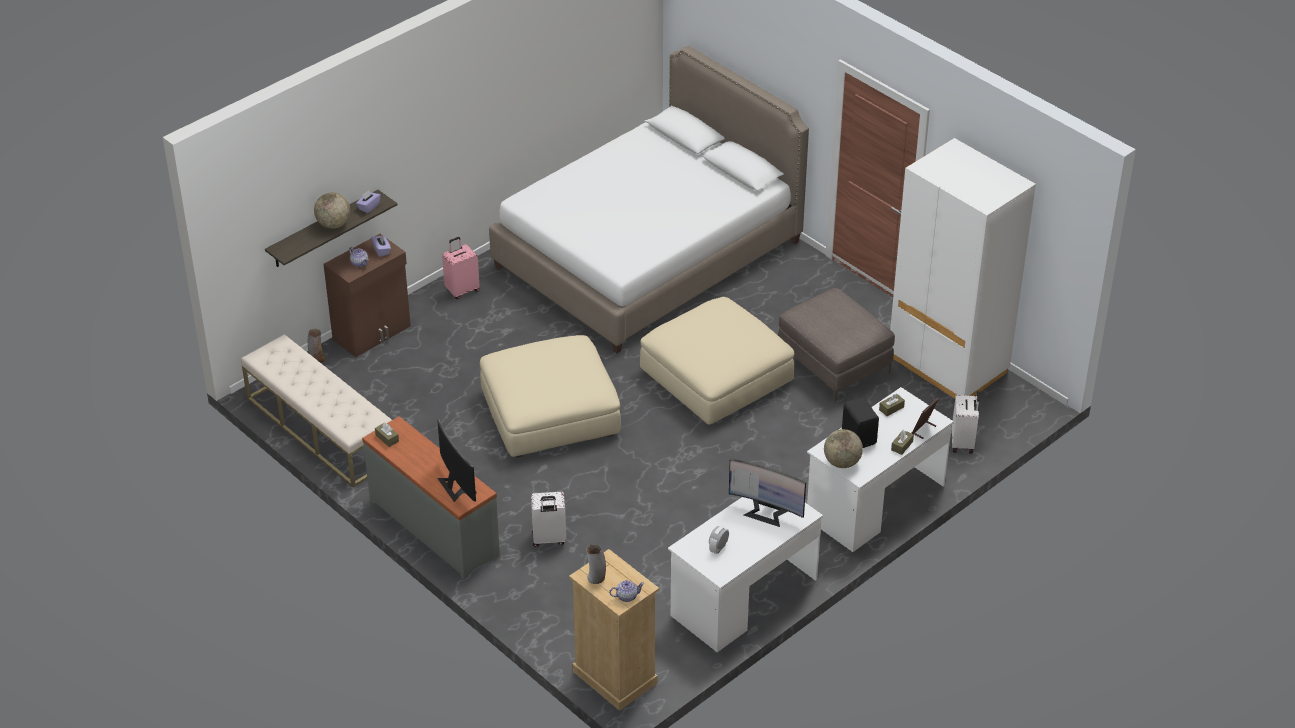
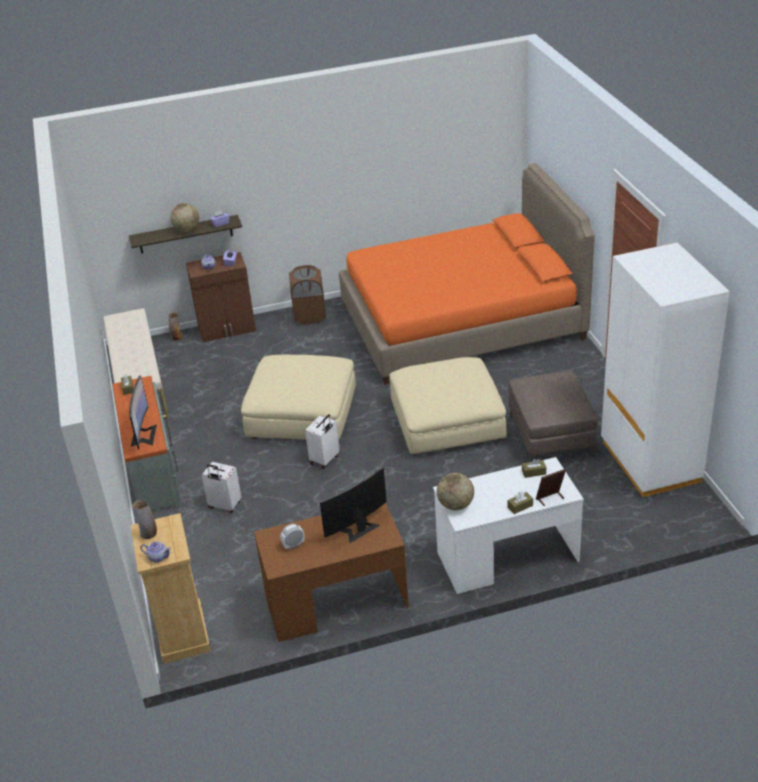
camera: 30 degrees right, 5 degrees down
pink suitcase [442,237,480,299] -> brown laundry basket [289,265,326,324]
white bed [489,46,809,353] -> orange bed [339,163,595,385]
white desk [668,497,823,652] -> brown desk [254,503,409,642]
monitor [729,459,806,527] -> monitor turned 90 degrees clockwise [320,467,387,543]
black speaker [842,397,879,448] -> none
white suitcase [952,391,979,454] -> white suitcase moved to [305,414,340,469]

